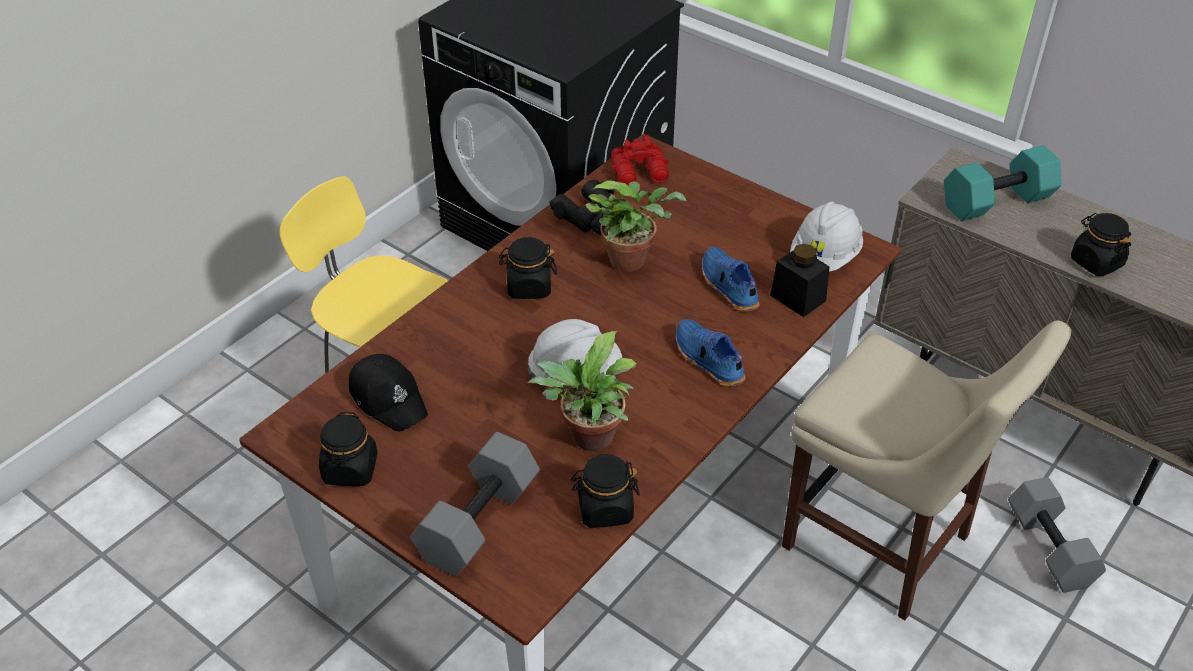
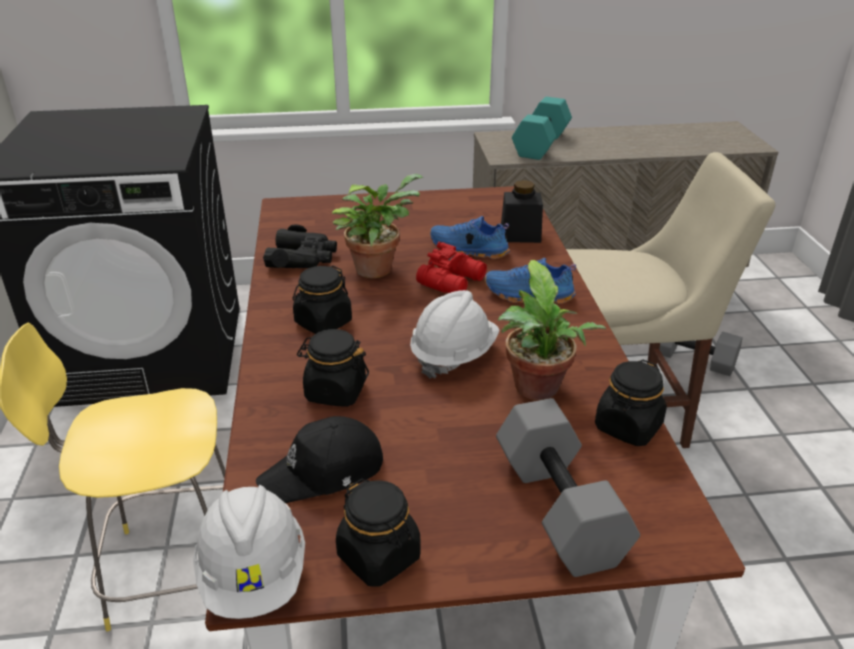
camera: 45 degrees left, 10 degrees down
black cap [349,354,428,432] -> black cap turned 150 degrees clockwise [256,416,383,503]
red binoculars [611,134,669,186] -> red binoculars moved to [416,242,487,293]
white hard hat [790,202,863,272] -> white hard hat moved to [193,485,305,619]
black jar [1071,213,1131,276] -> black jar moved to [297,329,369,407]

